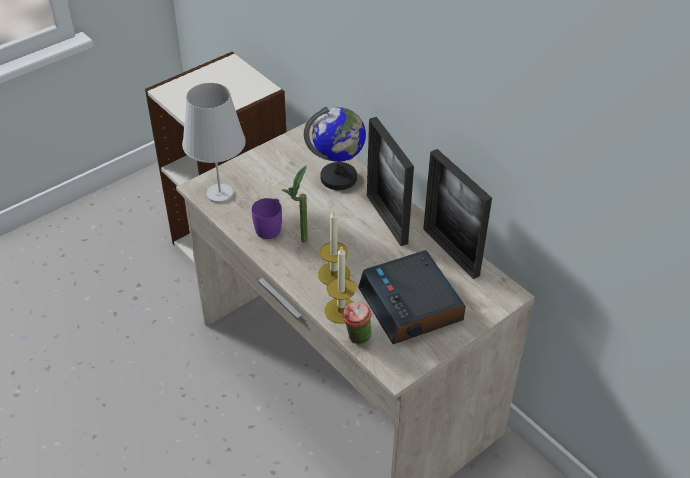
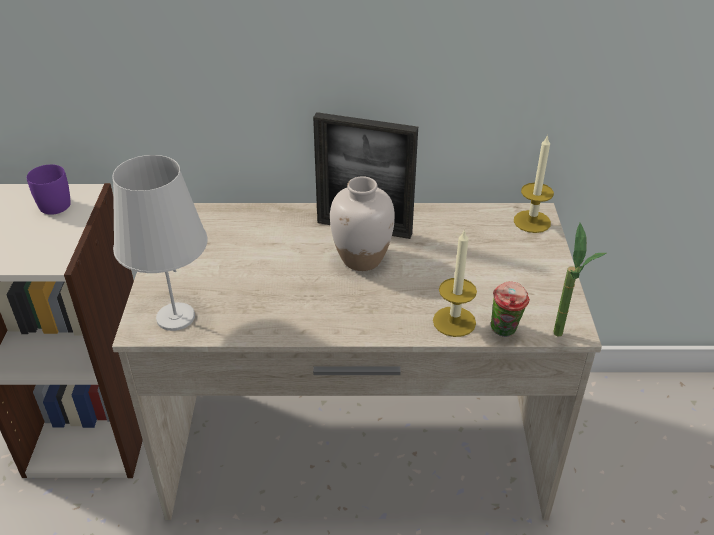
camera: 50 degrees left, 5 degrees down
purple mug [252,198,282,239] -> purple mug moved to [26,164,71,215]
potted plant [282,165,308,243] -> potted plant moved to [553,223,606,337]
globe [304,107,366,190] -> none
candle [318,211,350,285] -> candle moved to [514,134,554,233]
alarm clock [358,250,466,344] -> none
picture frame [423,149,492,279] -> none
none -> white vase [330,176,395,271]

